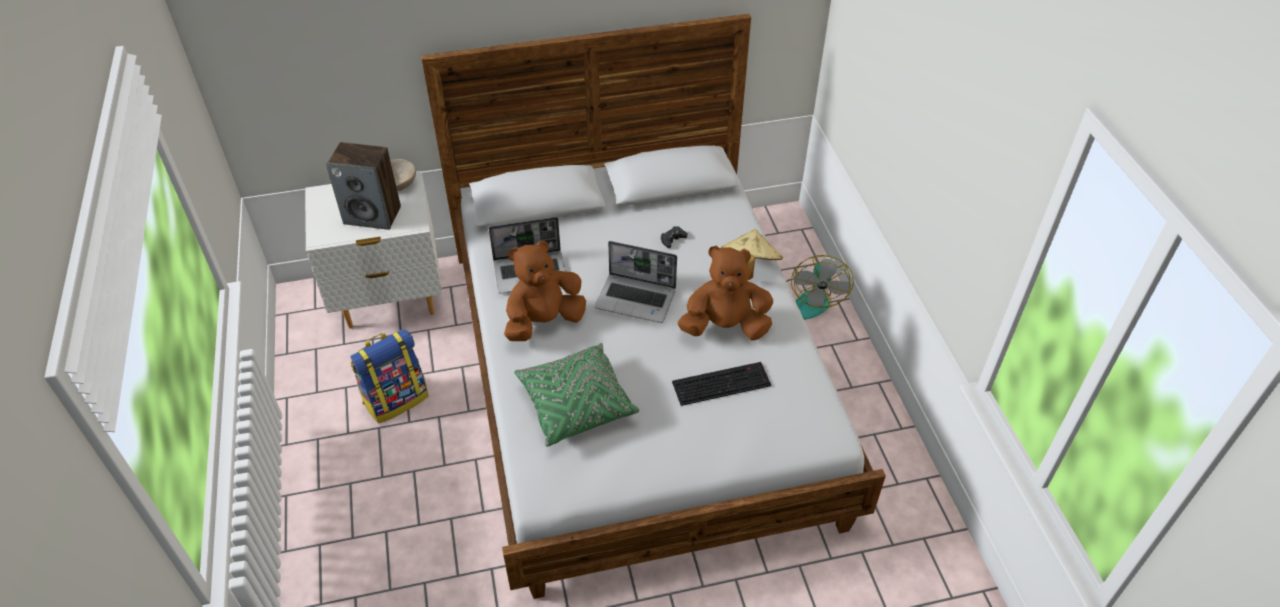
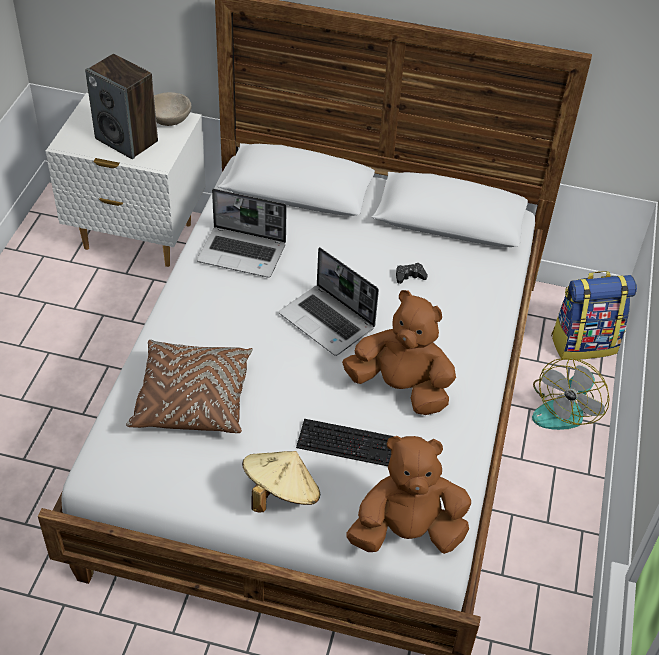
camera: 25 degrees right, 0 degrees up
backpack [350,329,428,423] -> backpack moved to [551,271,637,360]
brown plush toy [504,241,586,341] -> brown plush toy moved to [346,436,471,554]
green pillow [514,343,639,447] -> brown pillow [126,340,253,433]
beige hat [721,229,783,280] -> beige hat moved to [242,451,320,512]

